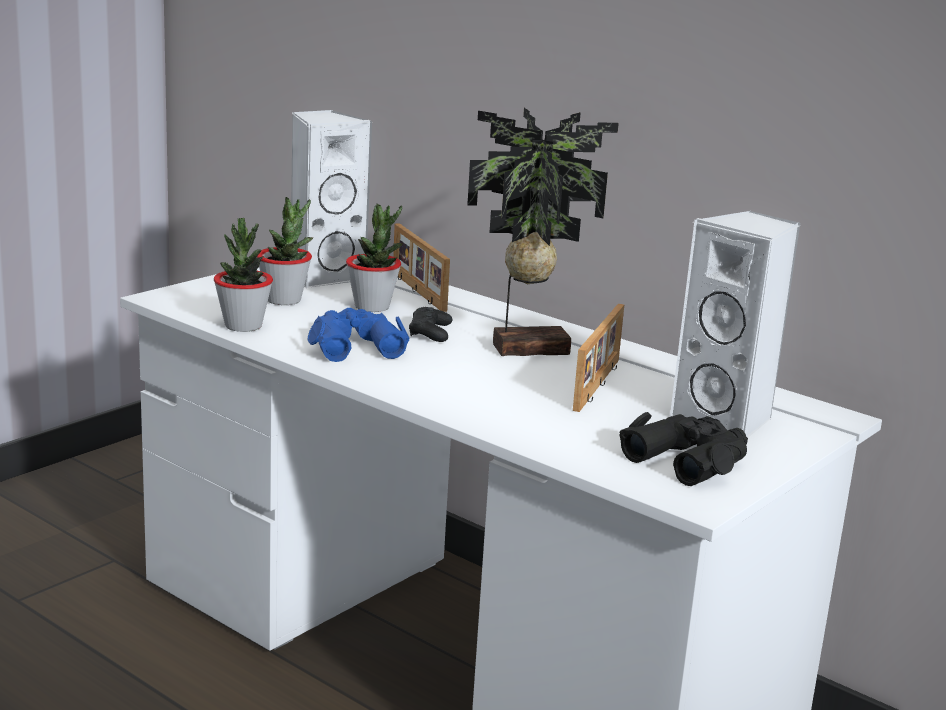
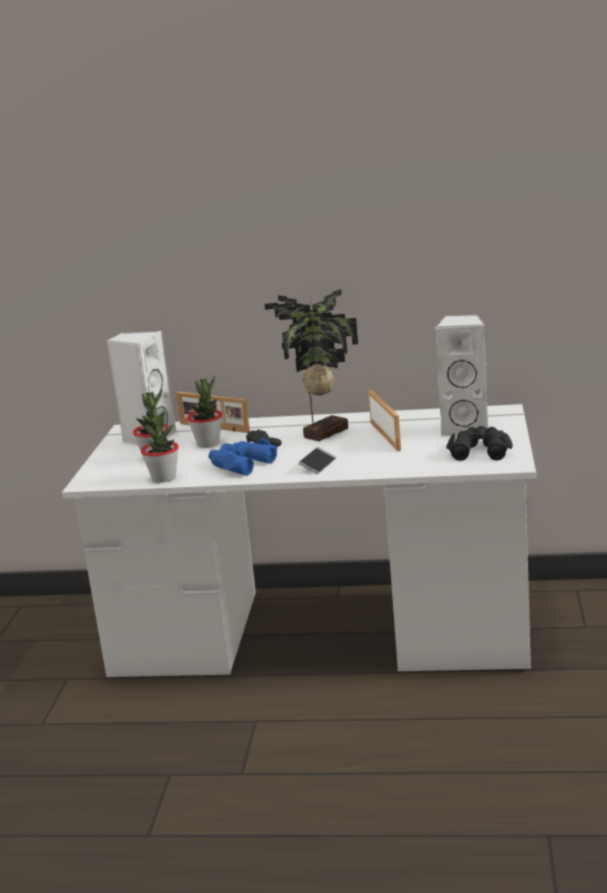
camera: 30 degrees left, 0 degrees up
none -> phone [298,447,336,474]

